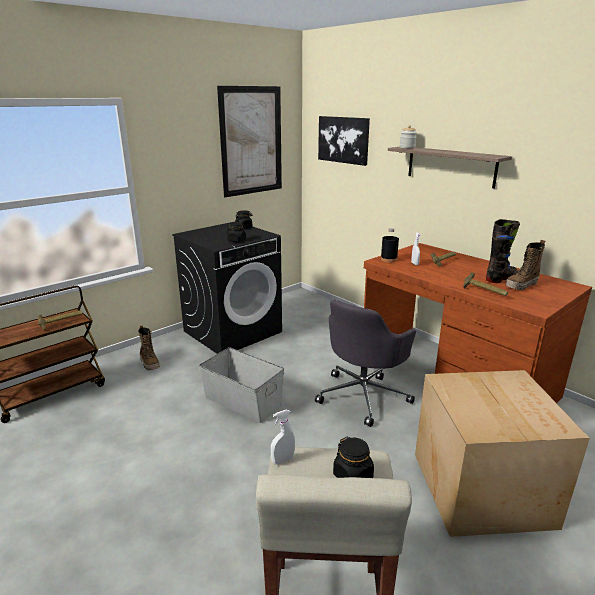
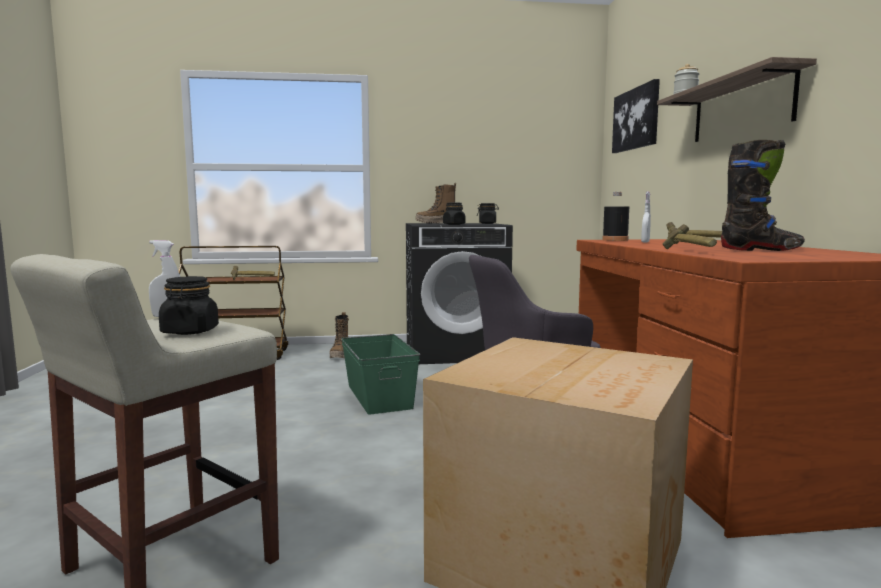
camera: 35 degrees right, 15 degrees down
grey storage box [199,347,284,423] -> green storage box [341,334,420,415]
picture [217,86,282,197] -> none
boot [506,240,545,290] -> boot moved to [416,183,456,223]

